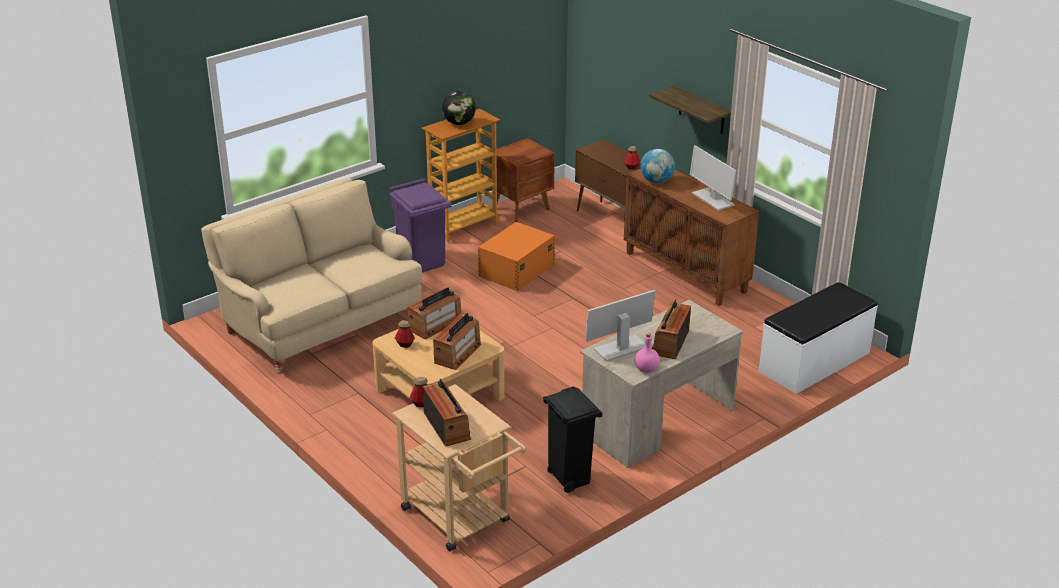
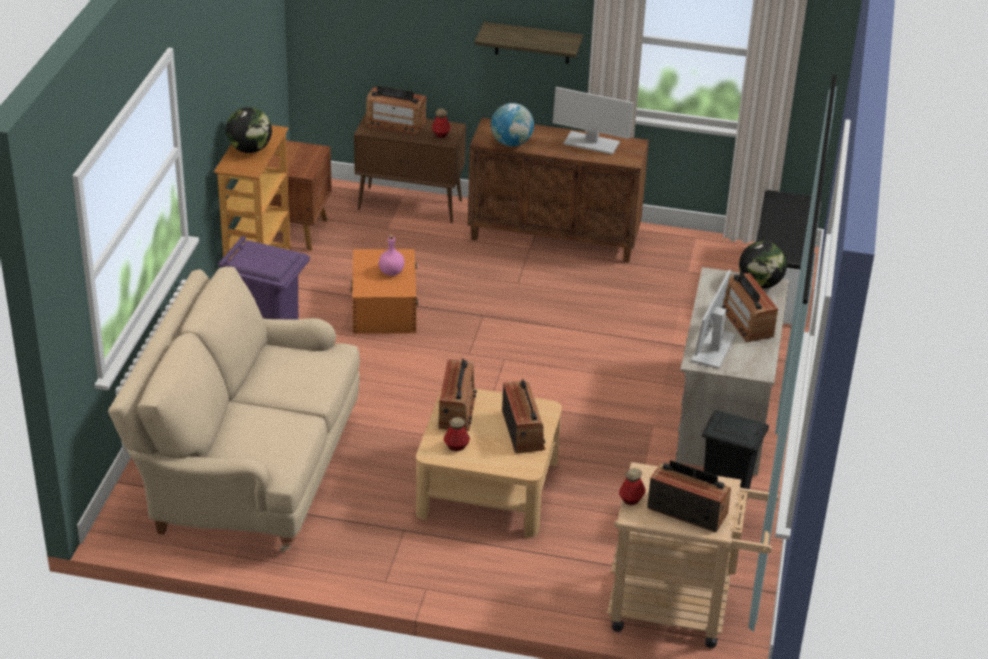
camera: 40 degrees left, 5 degrees up
pink bottle [635,333,660,373] -> pink bottle moved to [379,235,405,276]
none -> radio [366,86,426,134]
none -> globe [739,241,787,289]

